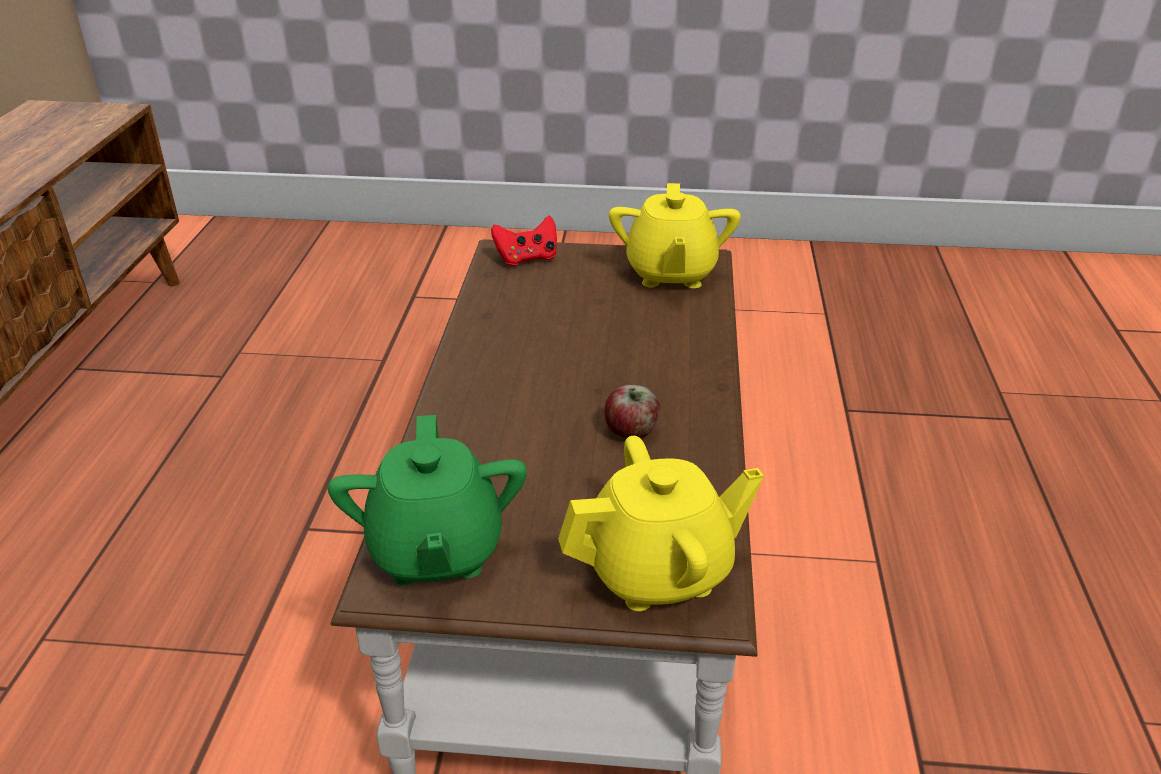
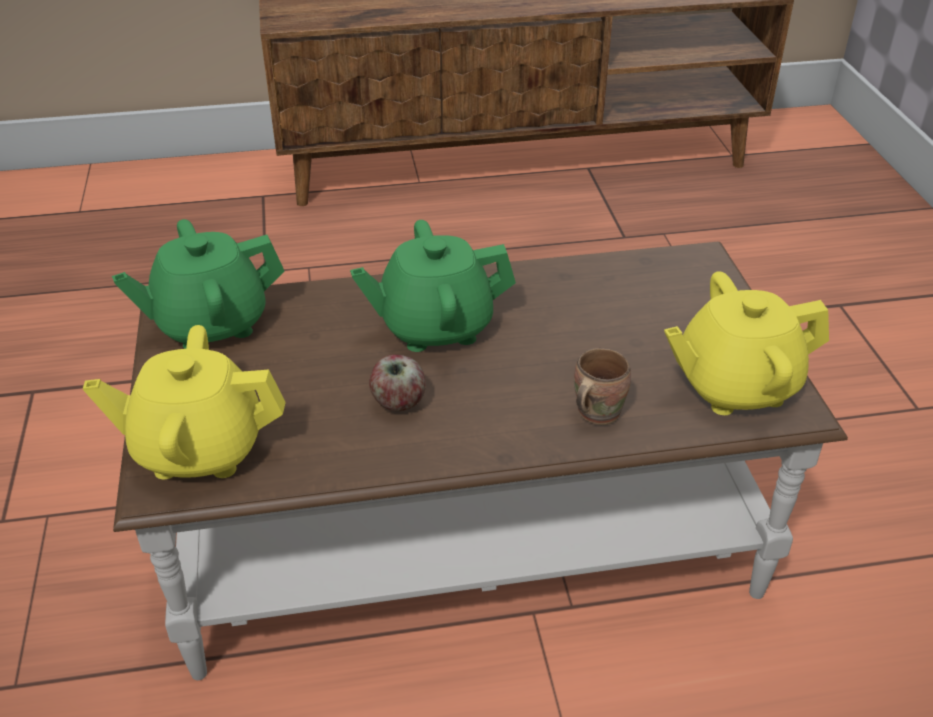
camera: 75 degrees right, 5 degrees up
red game controller [491,216,557,266] -> none
yellow teapot [558,436,764,611] -> yellow teapot turned 120 degrees clockwise [83,325,286,479]
none -> green teapot [350,220,516,352]
none -> brown mug [574,348,631,425]

